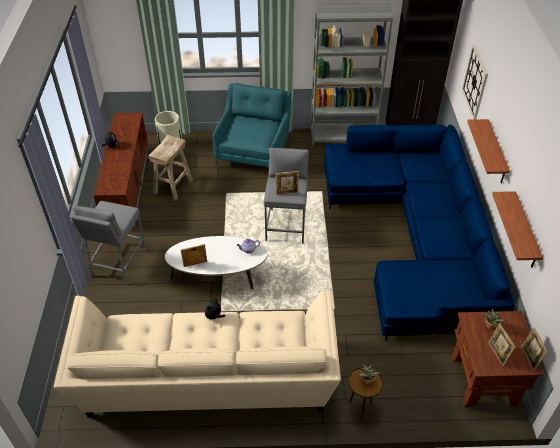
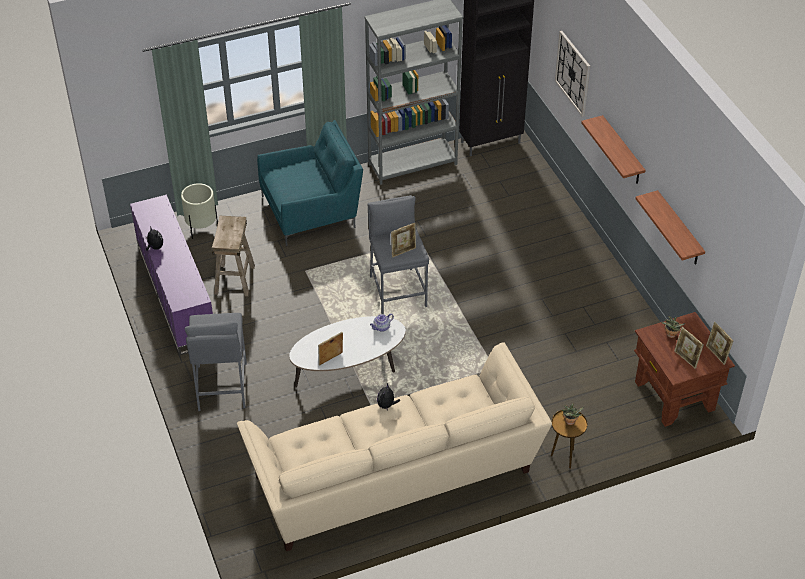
camera: 20 degrees left, 0 degrees up
brown tv stand [93,112,149,231] -> purple tv stand [130,194,213,355]
turquoise armchair [213,83,291,168] -> turquoise armchair turned 75 degrees clockwise [257,120,363,246]
blue sofa [324,124,515,341] -> none

